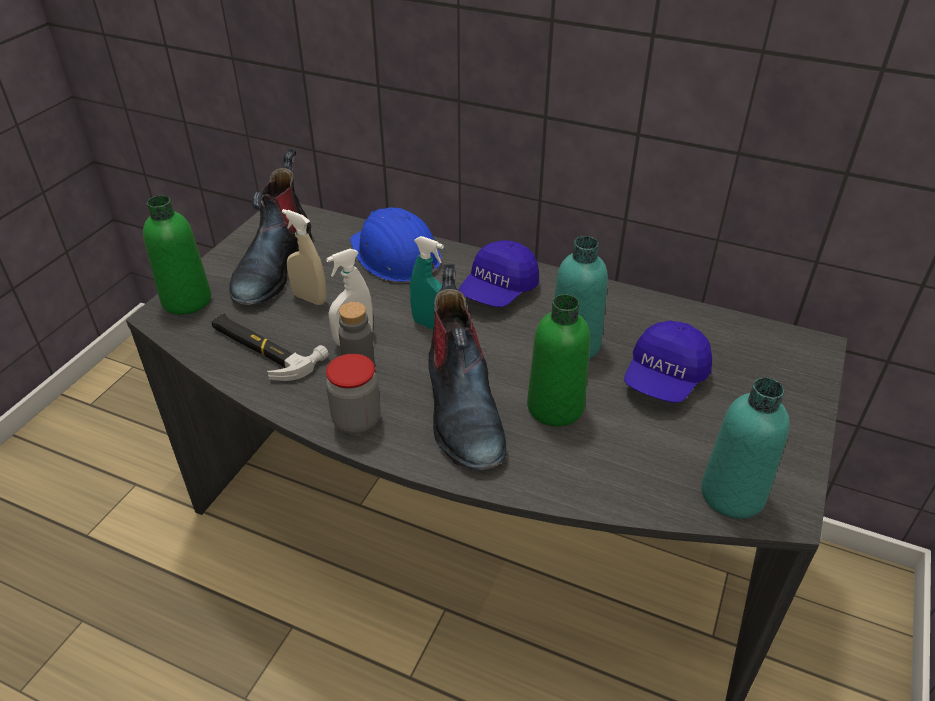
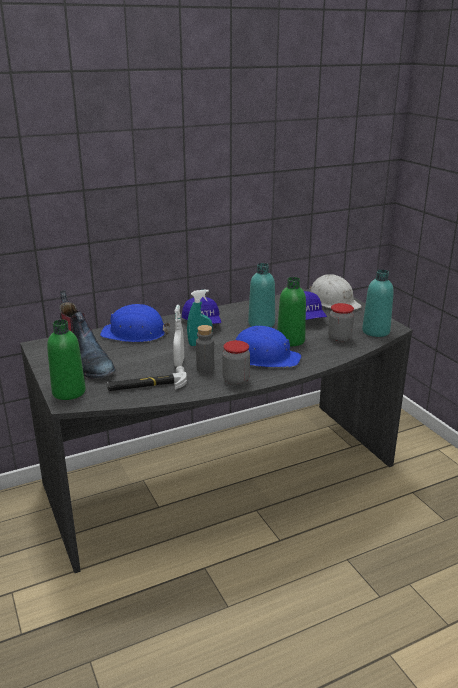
camera: 50 degrees left, 15 degrees down
beige spray bottle [282,209,327,305] -> none
boot [428,264,506,470] -> blue hard hat [236,326,301,367]
none -> white hard hat [310,274,362,310]
none -> jar [328,303,354,343]

